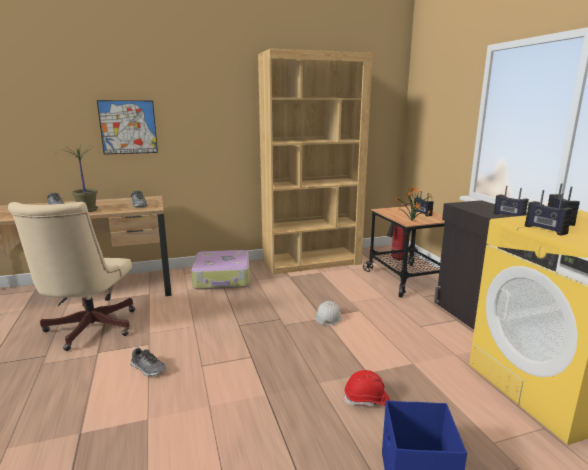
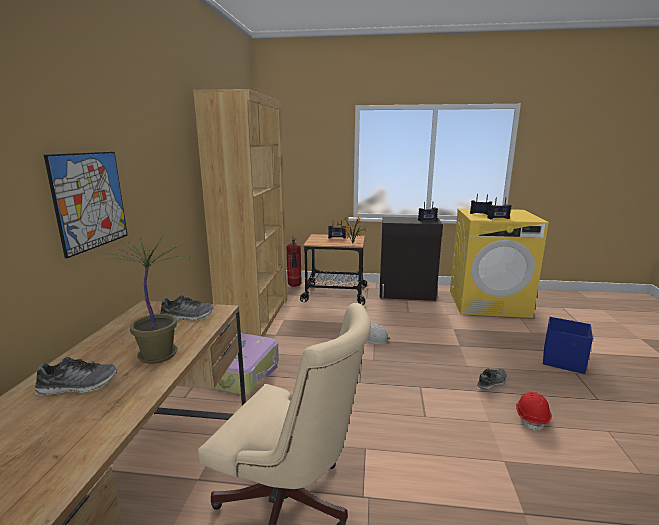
camera: 65 degrees left, 0 degrees up
shoe [131,348,167,377] -> shoe moved to [477,369,507,391]
red hard hat [344,370,391,406] -> red hard hat moved to [516,392,552,432]

